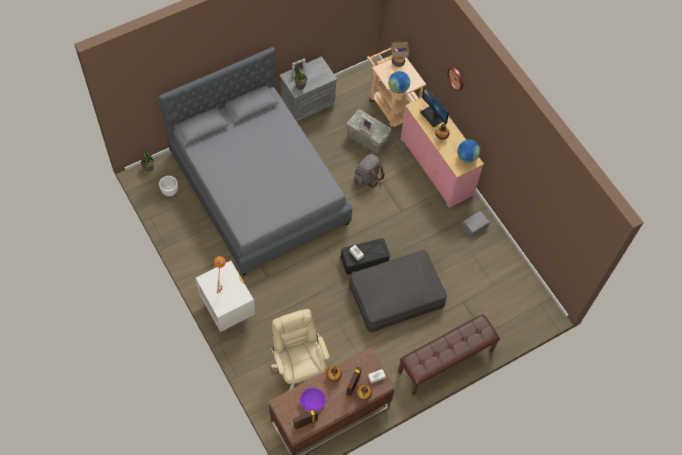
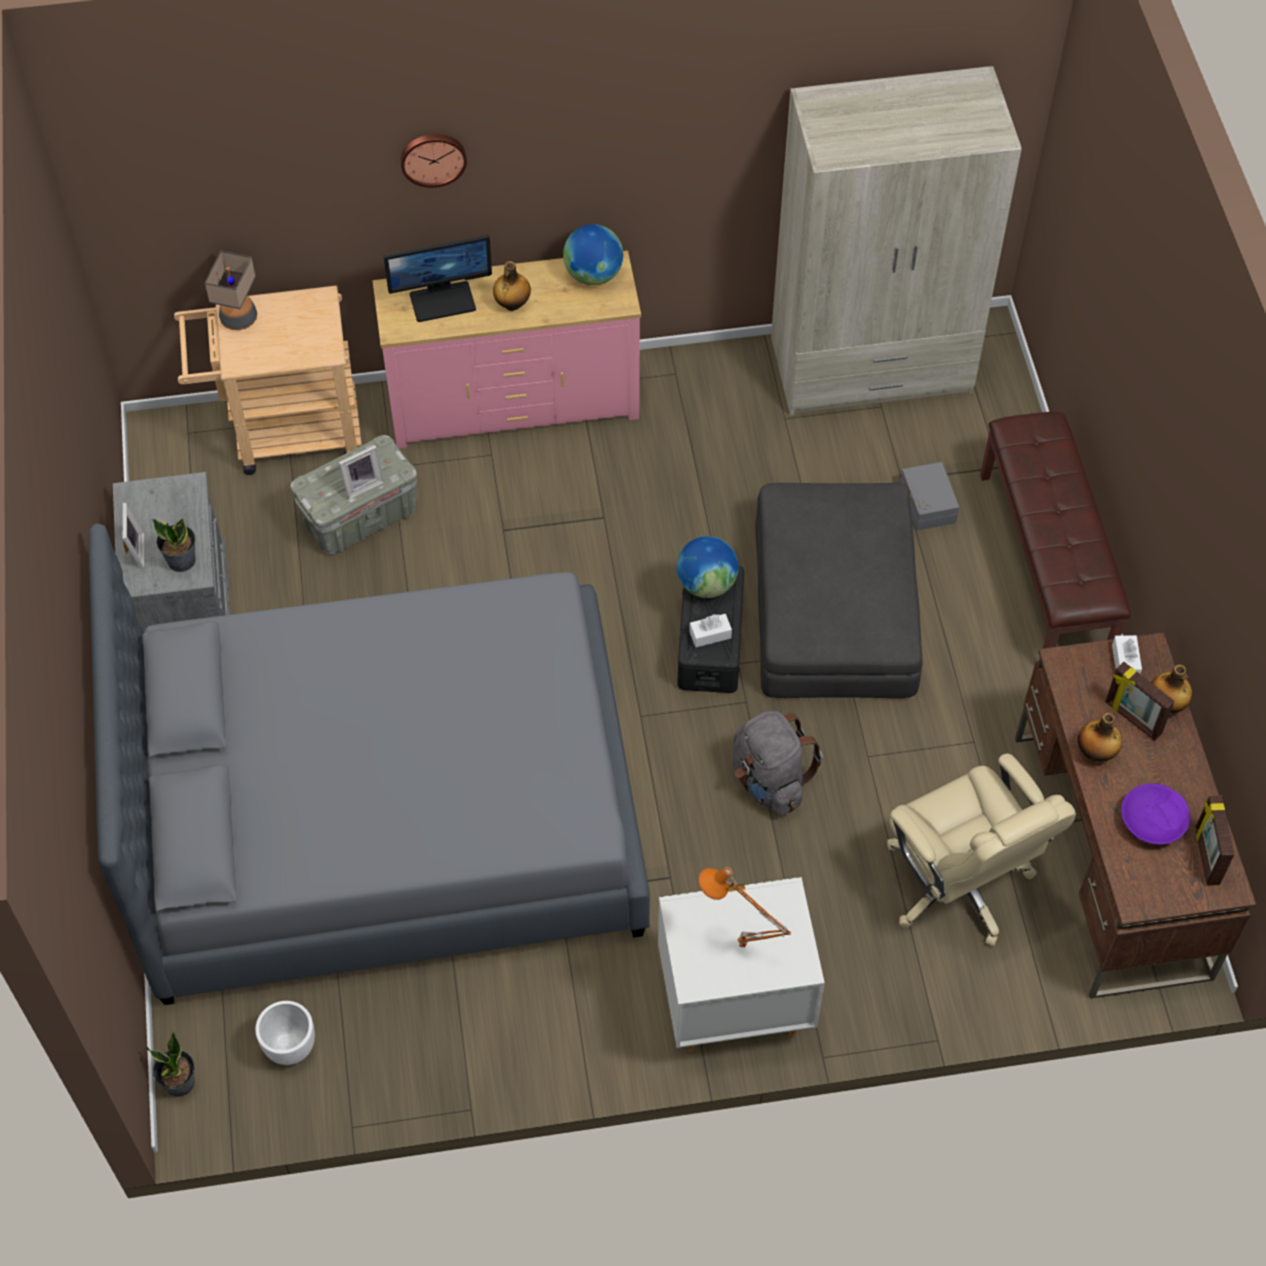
camera: 65 degrees left, 5 degrees down
beige office chair [271,309,330,391] -> beige office chair turned 120 degrees counterclockwise [887,754,1076,946]
grey backpack [354,154,384,188] -> grey backpack moved to [733,711,823,816]
globe [388,71,410,93] -> globe moved to [677,536,739,598]
grey storage box [462,211,490,237] -> grey storage box moved to [900,462,959,531]
none -> beige wardrobe [771,66,1022,416]

